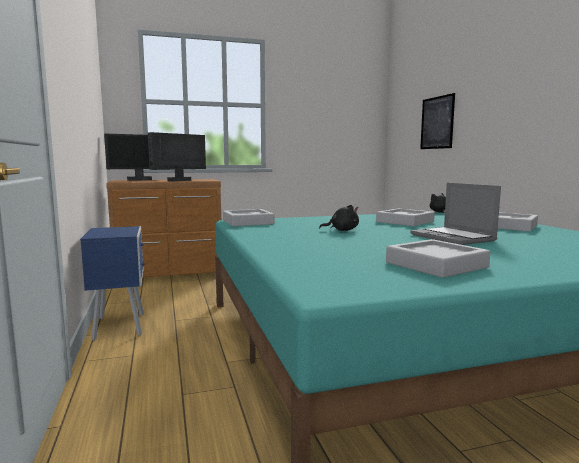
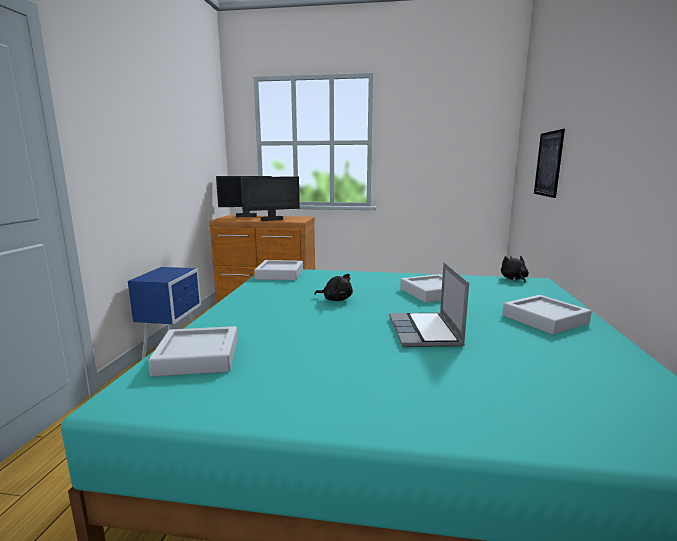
camera: 25 degrees right, 5 degrees up
grey tray [386,239,490,278] -> grey tray moved to [148,326,238,377]

